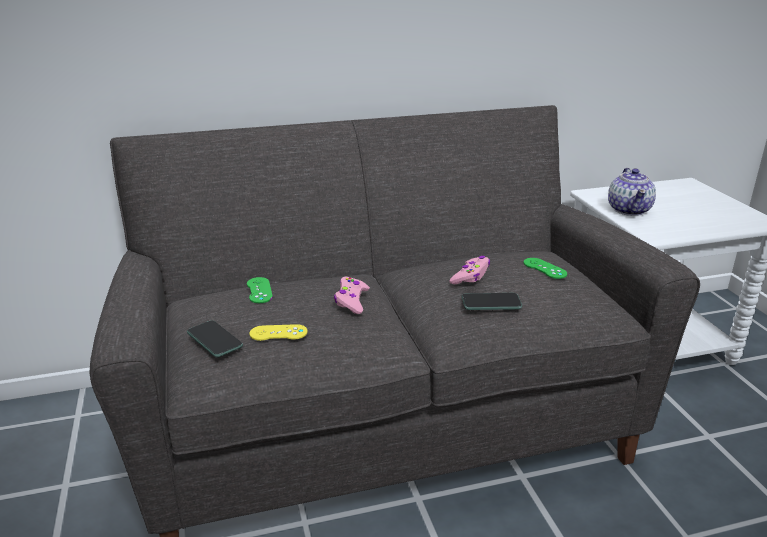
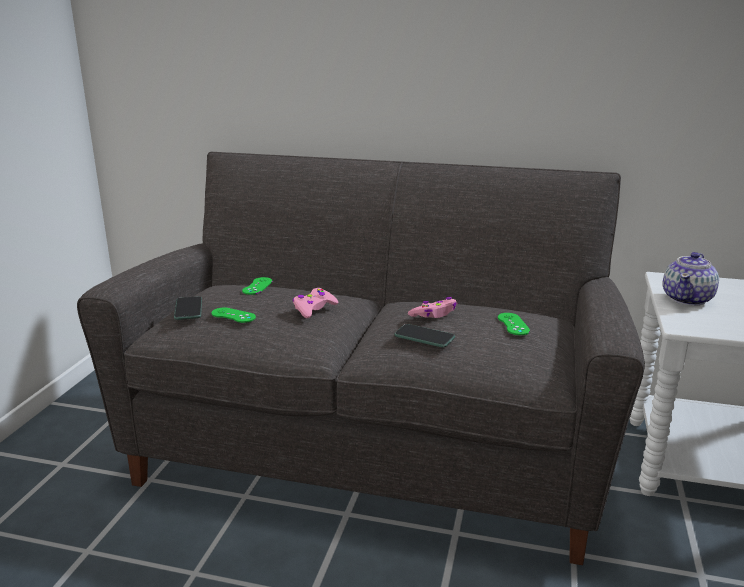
camera: 30 degrees right, 5 degrees down
yellow game controller [249,324,308,341] -> green game controller [211,307,256,323]

